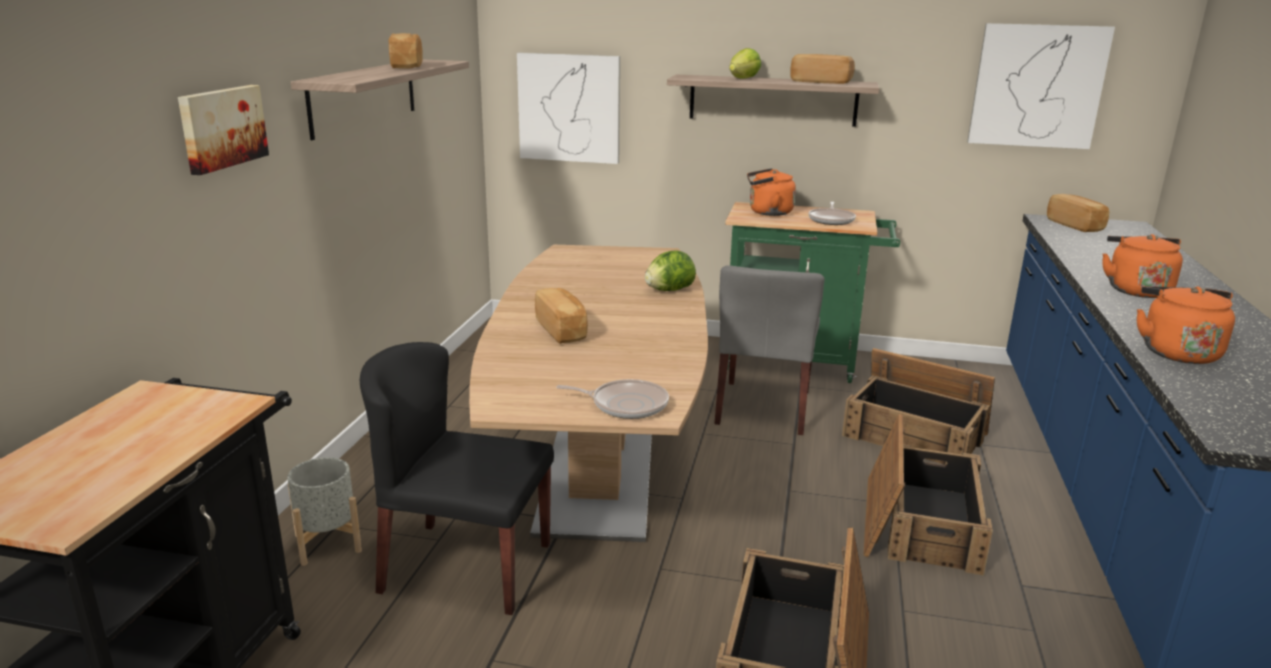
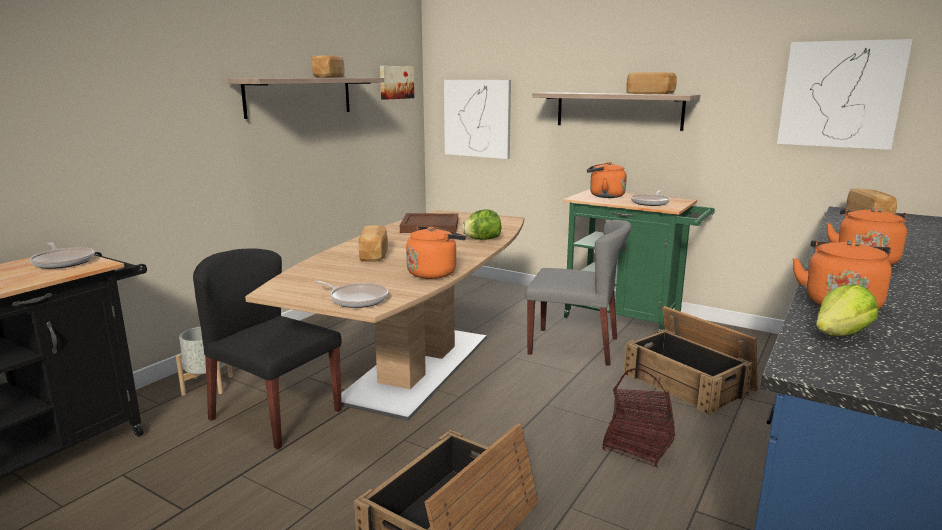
camera: 20 degrees right, 5 degrees down
picture [178,85,269,175] -> picture moved to [380,66,414,100]
grey chair [714,265,825,435] -> grey chair turned 105 degrees counterclockwise [525,220,631,366]
lettuce [729,48,761,79] -> lettuce moved to [816,284,878,336]
crate [863,414,993,576] -> basket [602,368,675,467]
none -> frying pan [29,242,95,269]
none -> brown tray [400,213,458,233]
none -> orange kettle [406,226,466,279]

